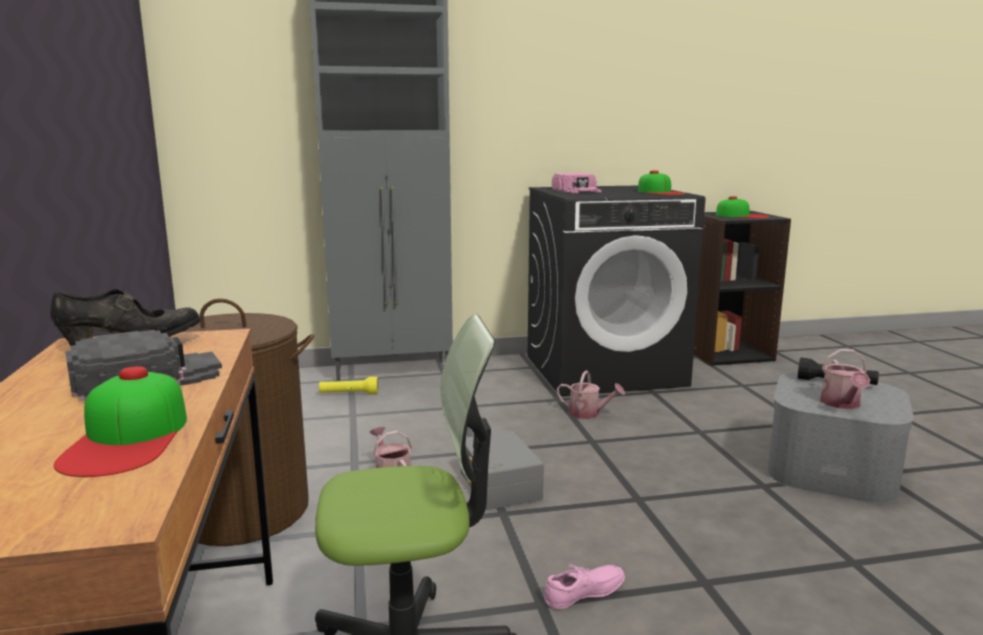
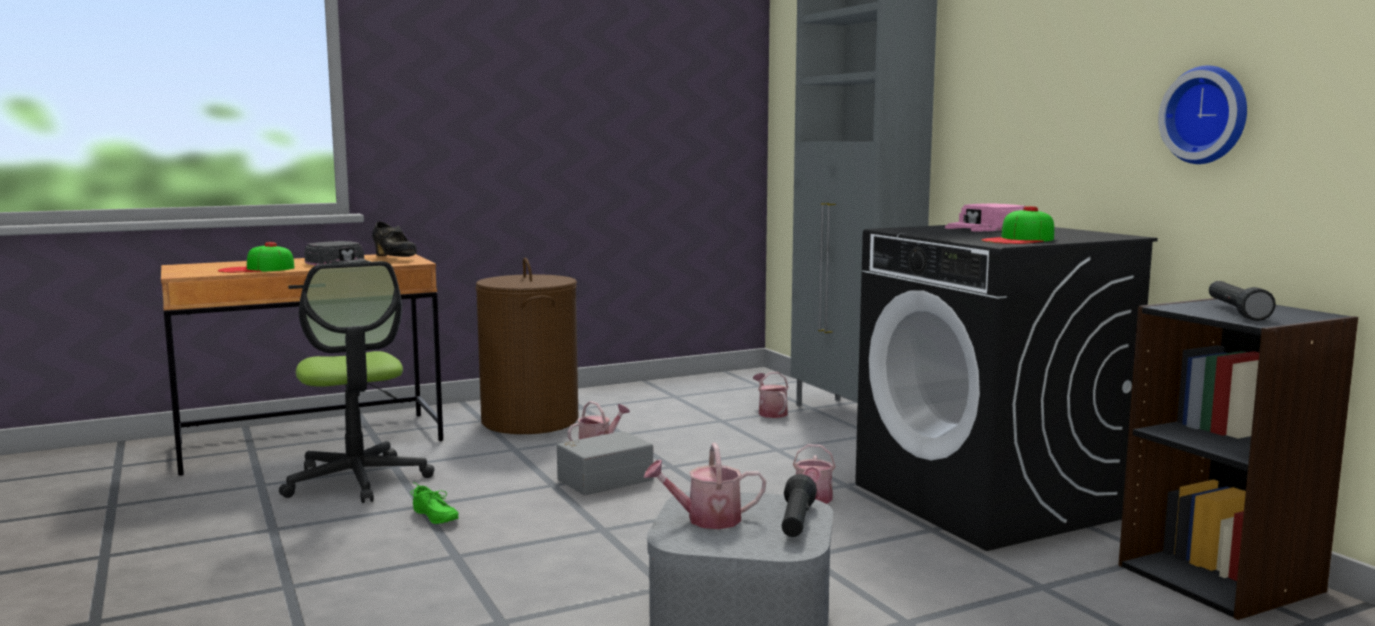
camera: 75 degrees right, 5 degrees down
yellow flashlight [319,377,378,394] -> watering can [753,372,788,418]
pink shoe [545,563,625,609] -> green shoe [410,483,459,524]
cap [716,196,770,218] -> black flashlight [1209,281,1276,321]
none -> wall clock [1158,65,1247,164]

